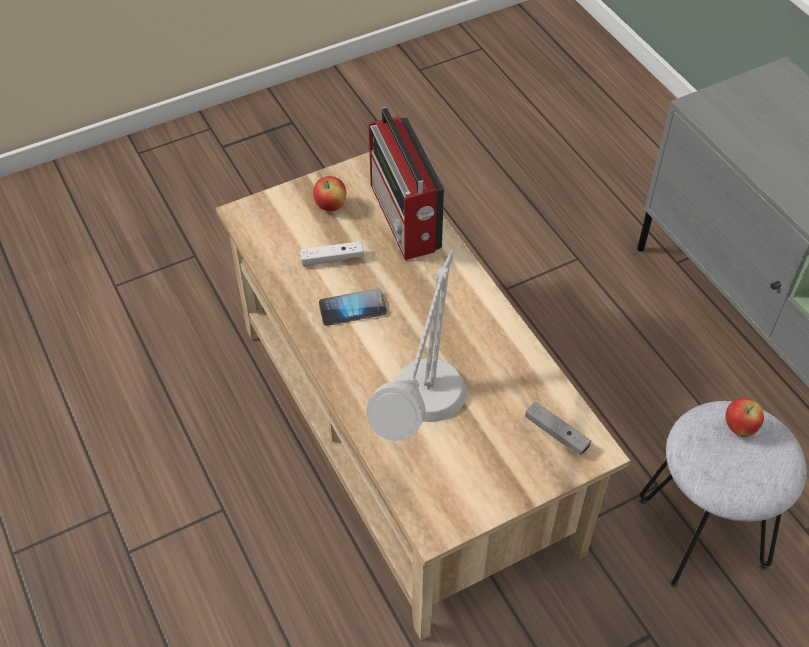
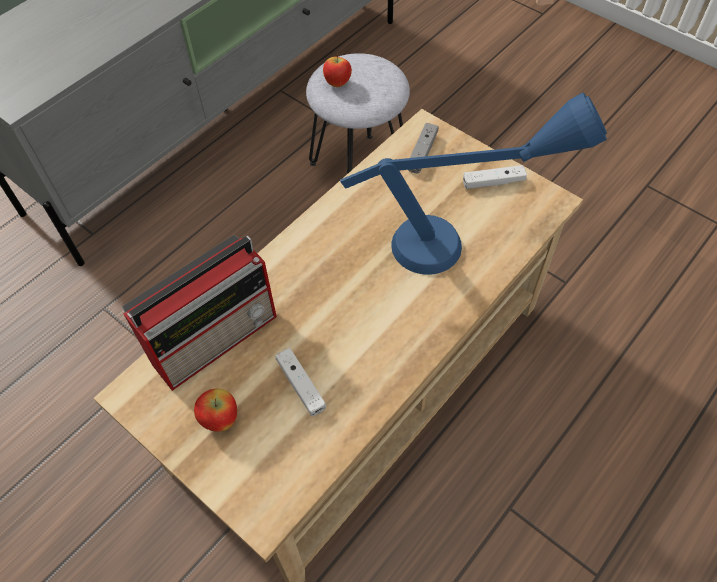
camera: 110 degrees left, 5 degrees up
phone [319,289,387,326] -> none
grey table lamp [366,250,467,441] -> blue table lamp [340,92,607,275]
none -> white game controller [463,165,527,189]

